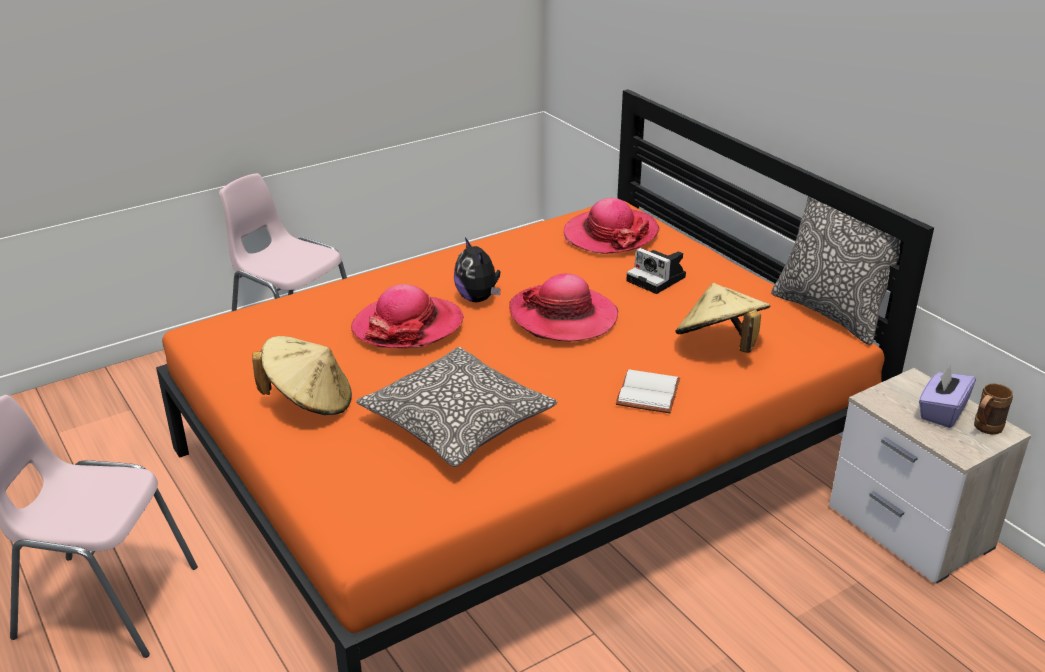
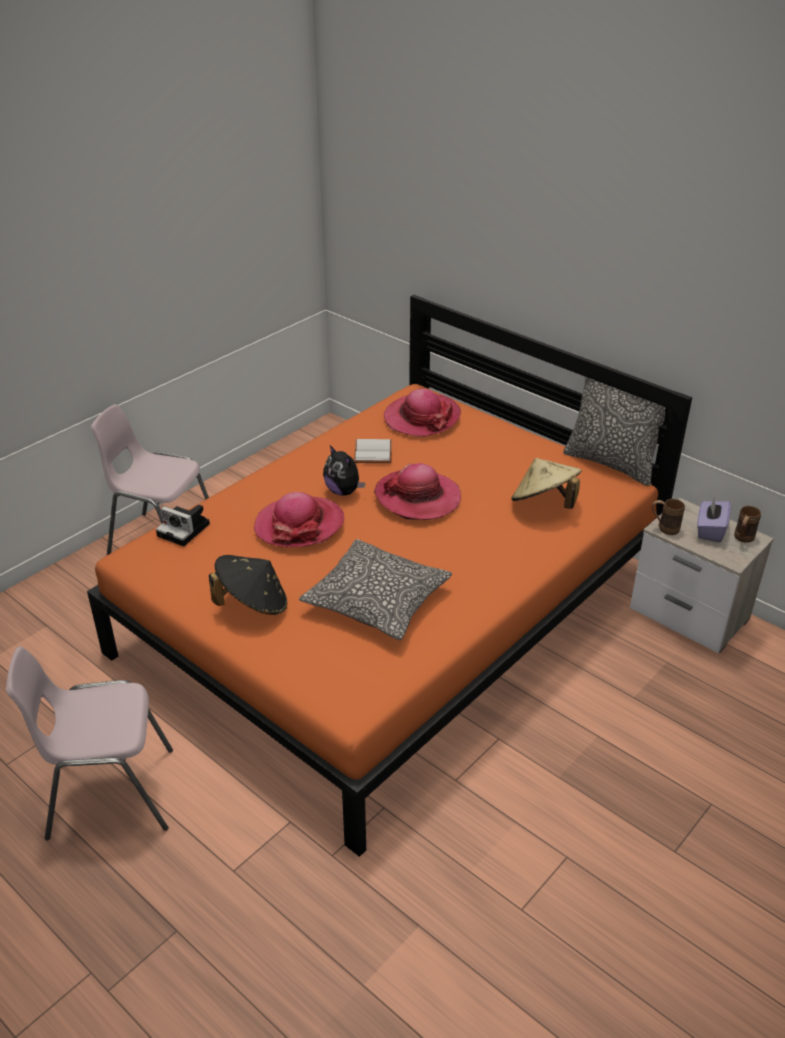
camera: 15 degrees left, 5 degrees up
beige hat [252,336,352,415] -> black hat [209,555,287,615]
white book [616,369,680,413] -> white book moved to [354,439,392,463]
camera [626,248,686,294] -> camera moved to [156,505,210,546]
none -> brown mug [652,499,685,535]

